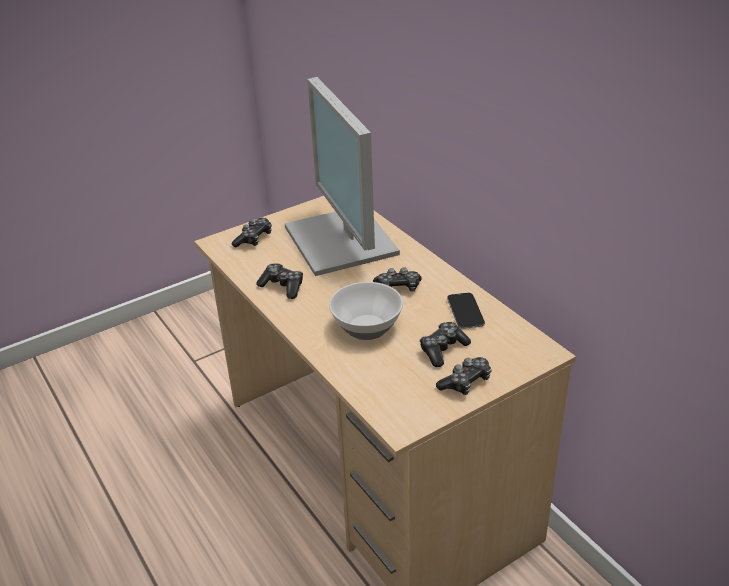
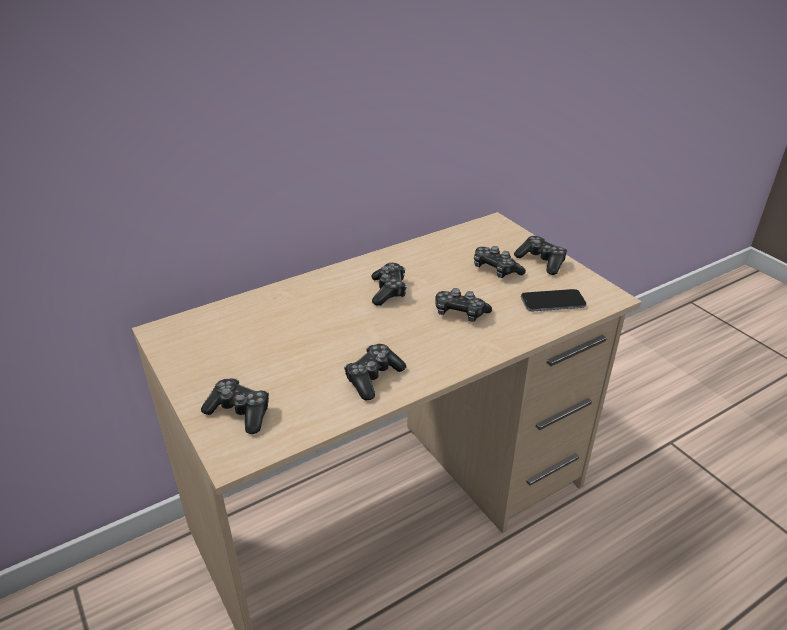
camera: 90 degrees left, 0 degrees up
monitor [285,77,400,276] -> none
bowl [329,282,403,340] -> game controller [435,288,492,322]
phone [447,293,485,329] -> phone moved to [521,289,587,311]

